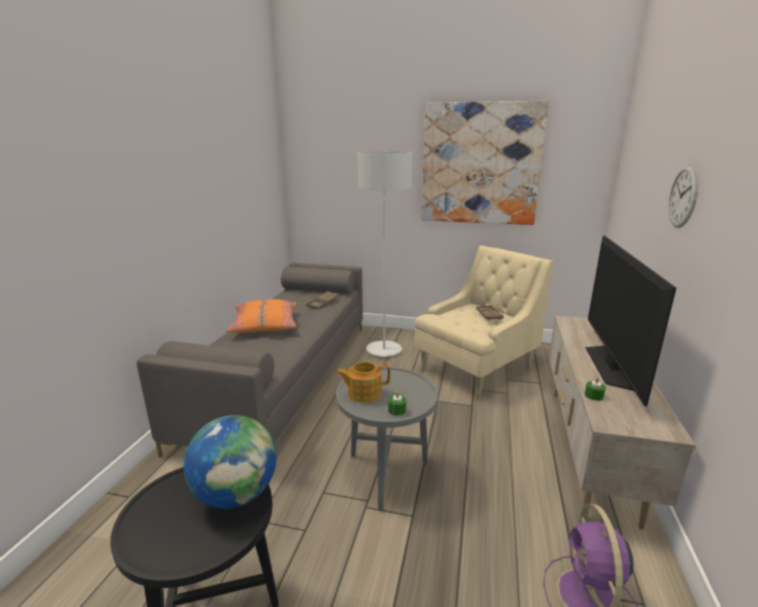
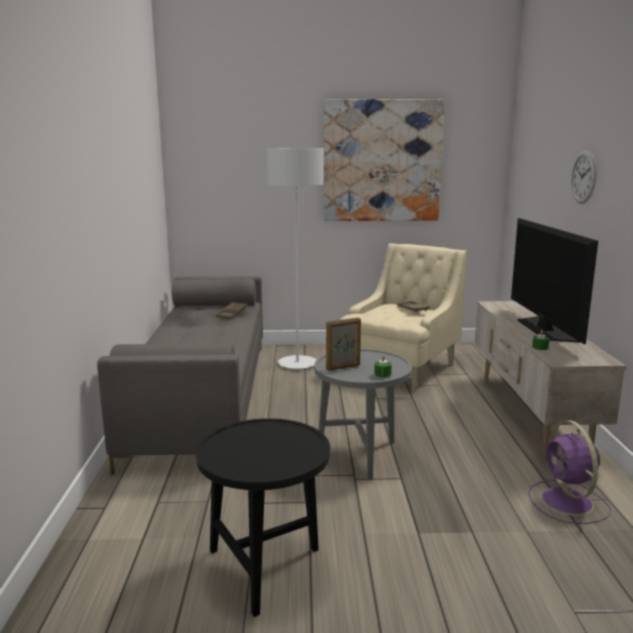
camera: 15 degrees left, 5 degrees down
globe [184,415,276,509] -> none
orange pillow [226,299,297,334] -> none
teapot [336,361,390,403] -> picture frame [326,318,361,371]

